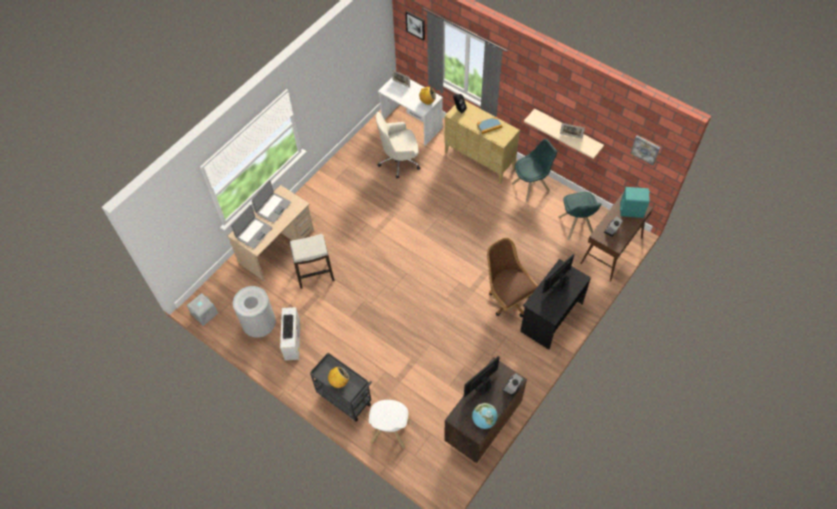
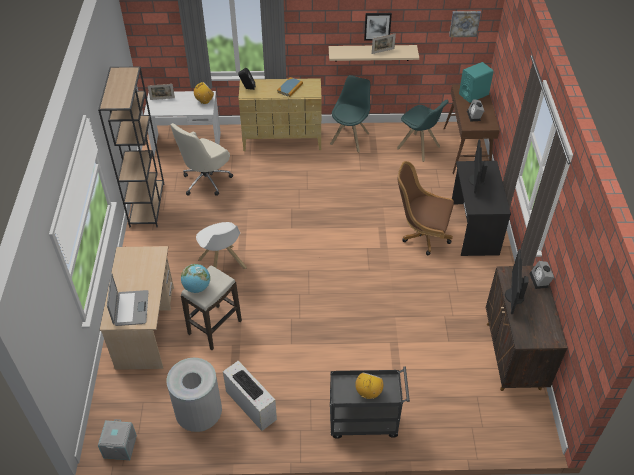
camera: 40 degrees left, 10 degrees down
laptop [252,180,291,223] -> none
white chair [369,400,410,449] -> white chair moved to [196,222,247,269]
picture [406,11,425,40] -> picture moved to [364,13,392,41]
globe [472,403,498,429] -> globe moved to [181,264,210,293]
none -> bookcase [98,67,165,228]

